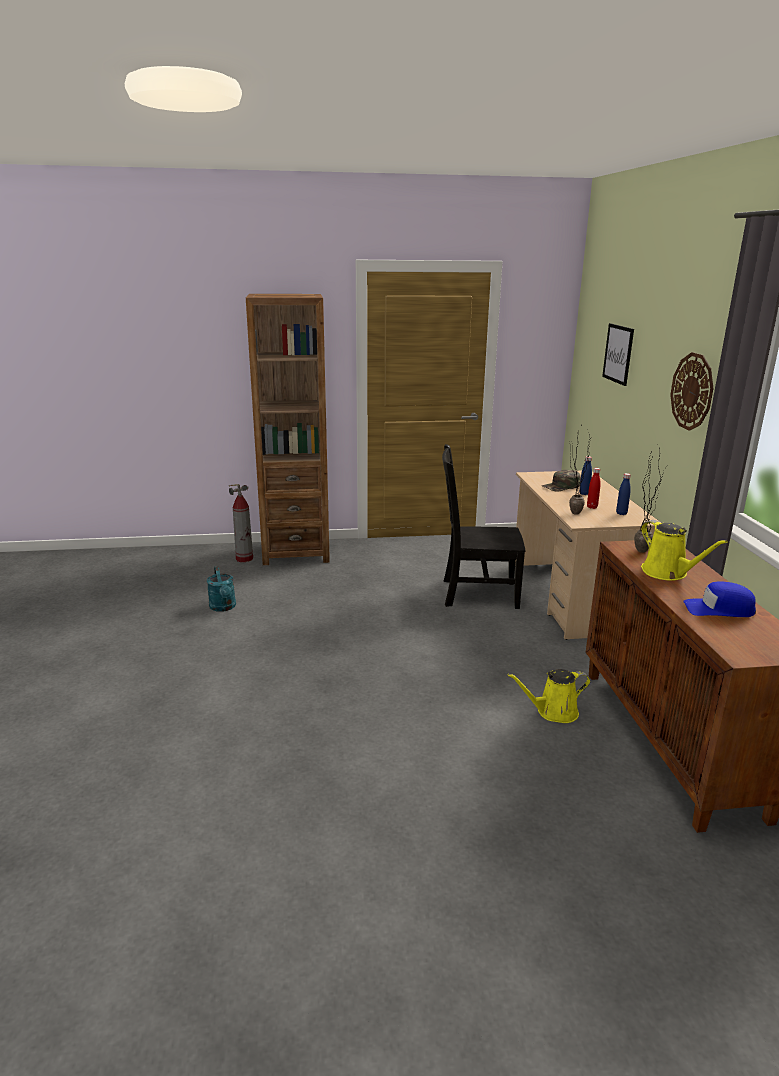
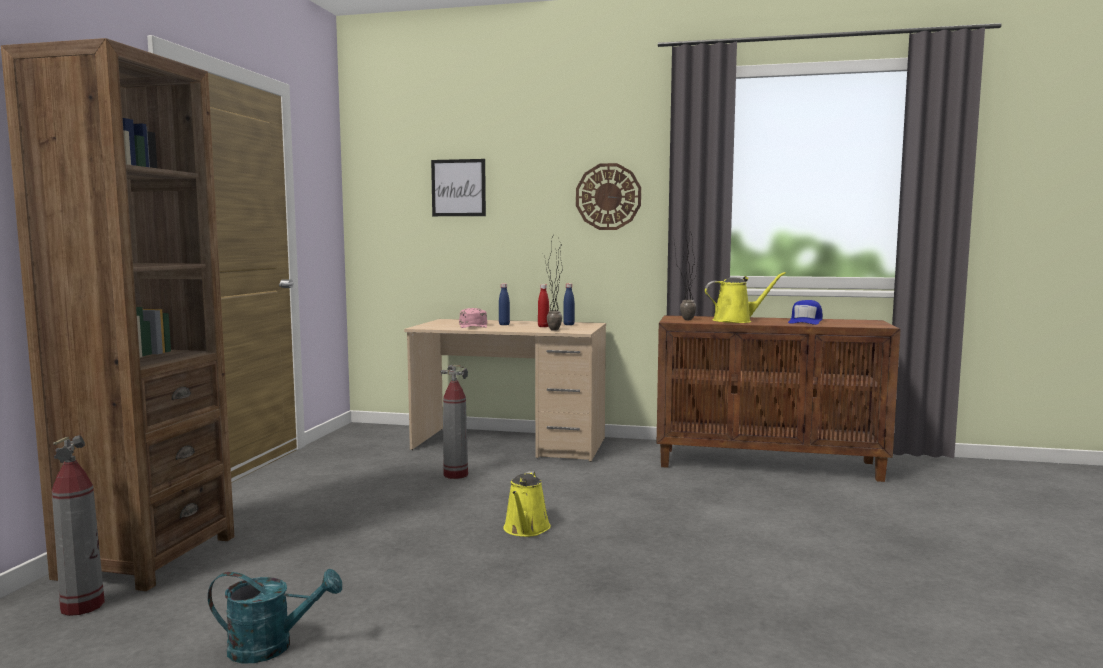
camera: 70 degrees left, 15 degrees down
black chair [442,444,525,609] -> fire extinguisher [441,365,468,479]
yellow watering can [507,669,591,723] -> yellow watering can moved to [503,471,551,537]
green cap [542,470,581,492] -> pink cap [459,308,487,328]

